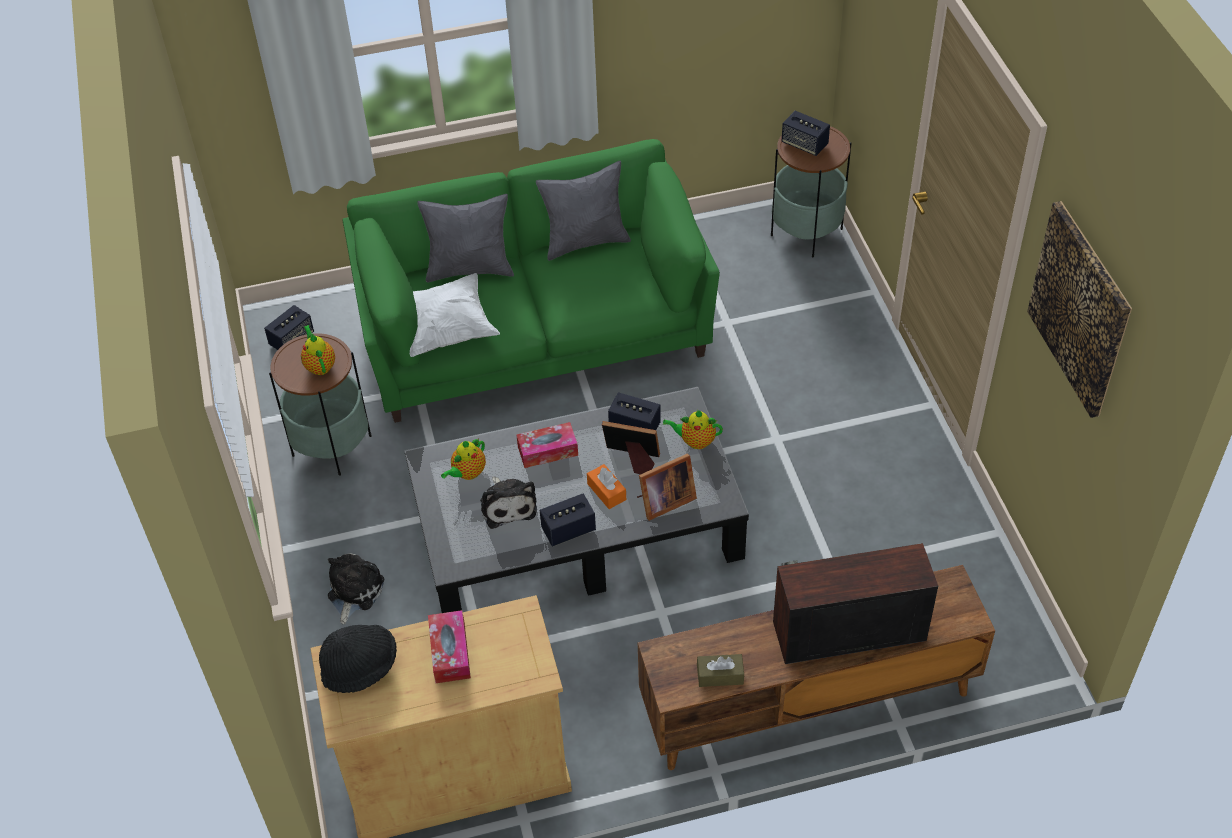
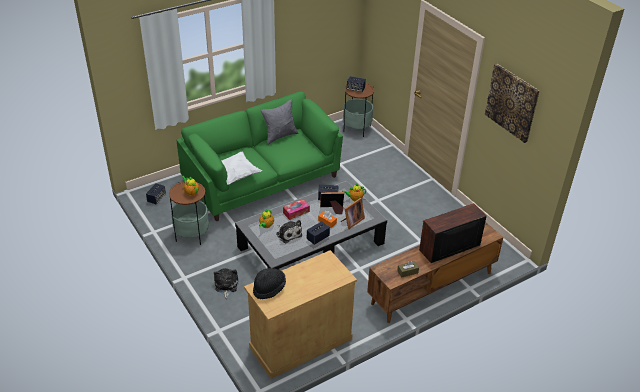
camera: 20 degrees left, 10 degrees down
grey pillow [417,194,514,282] -> none
tissue box [428,610,471,683] -> none

